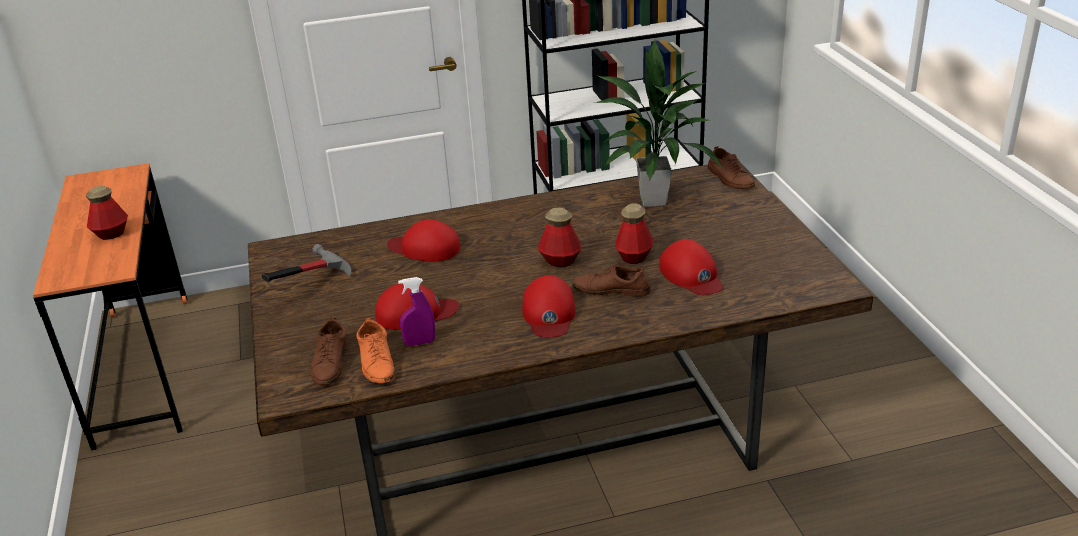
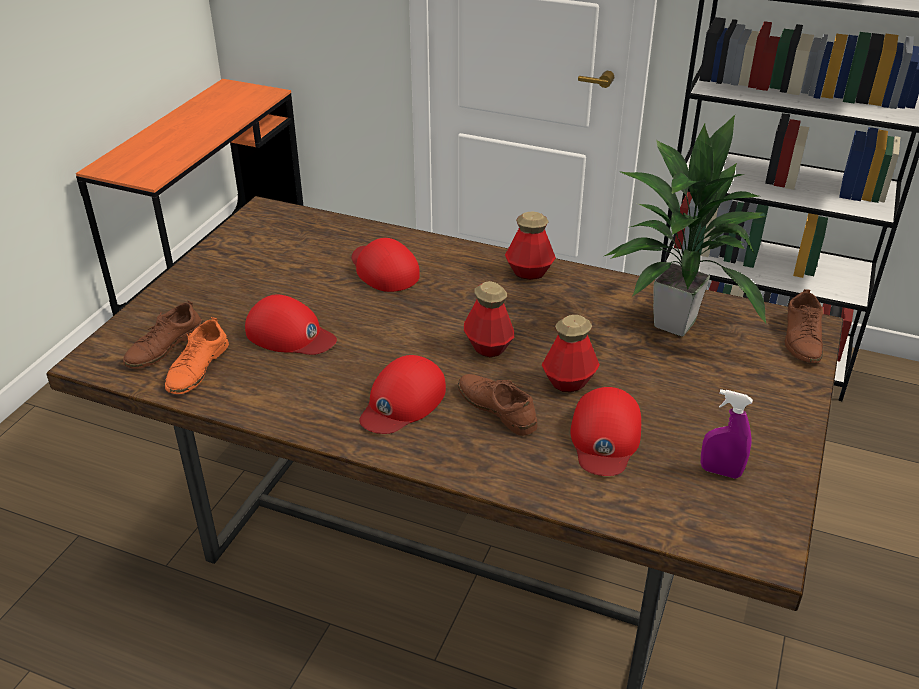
camera: 35 degrees right, 5 degrees up
bottle [86,186,128,240] -> bottle moved to [505,212,556,280]
hammer [261,244,351,282] -> none
purple spray bottle [398,277,435,346] -> purple spray bottle moved to [701,389,753,479]

